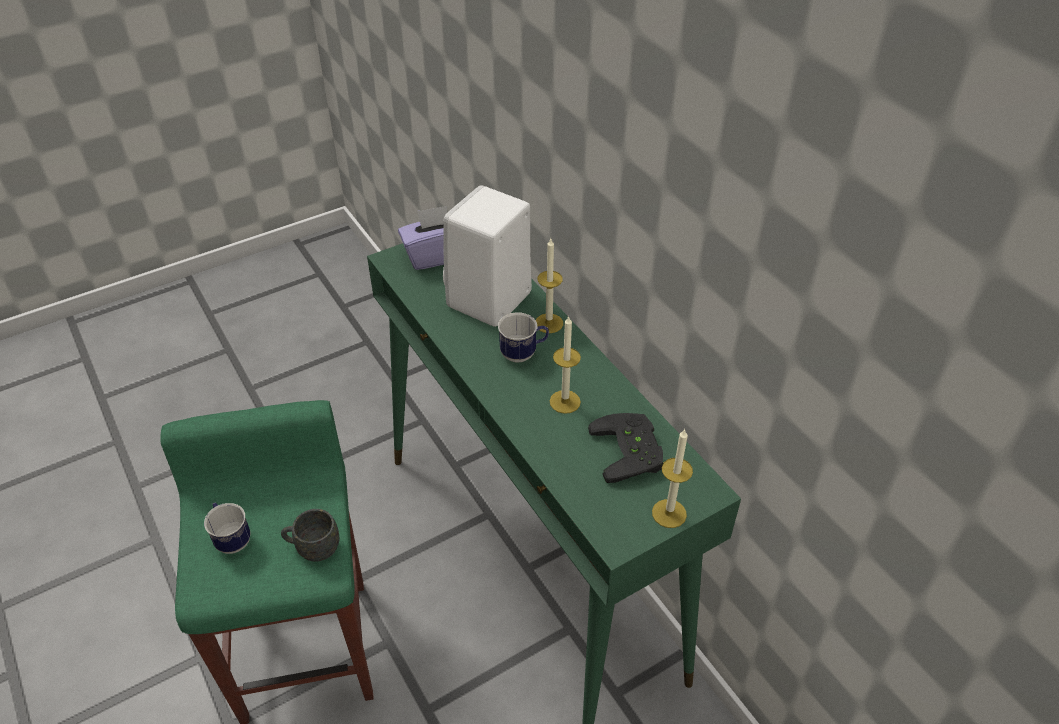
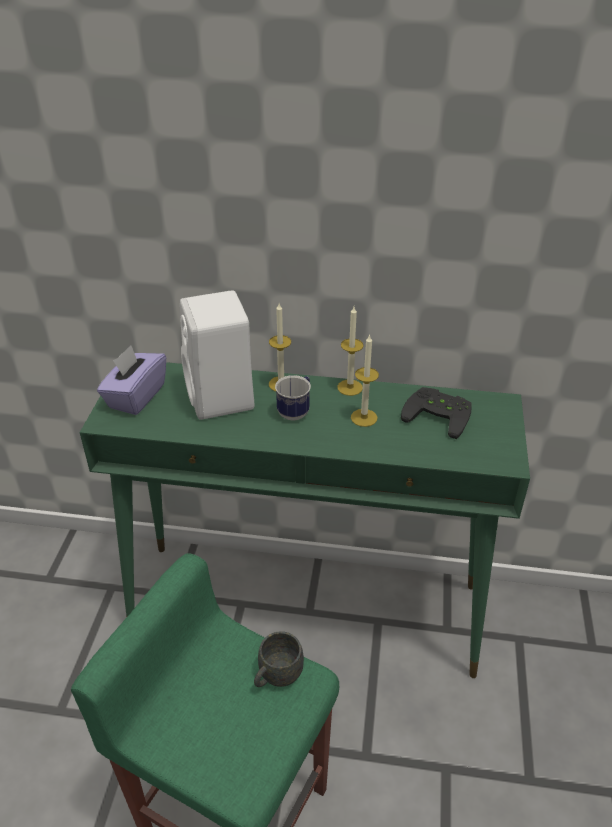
camera: 50 degrees left, 5 degrees down
mug [204,503,250,554] -> none
candle [652,429,693,528] -> candle moved to [337,307,363,396]

